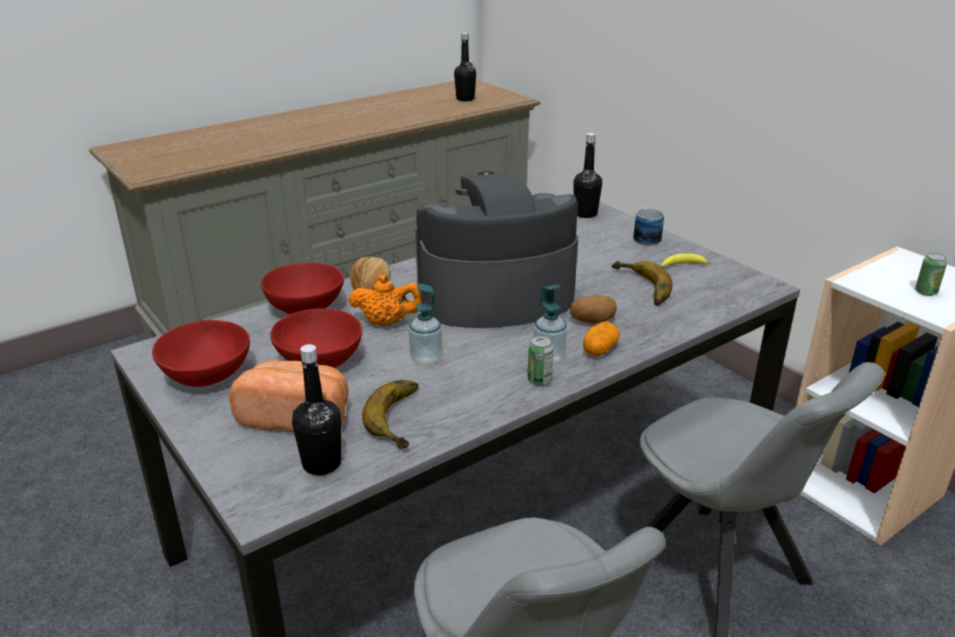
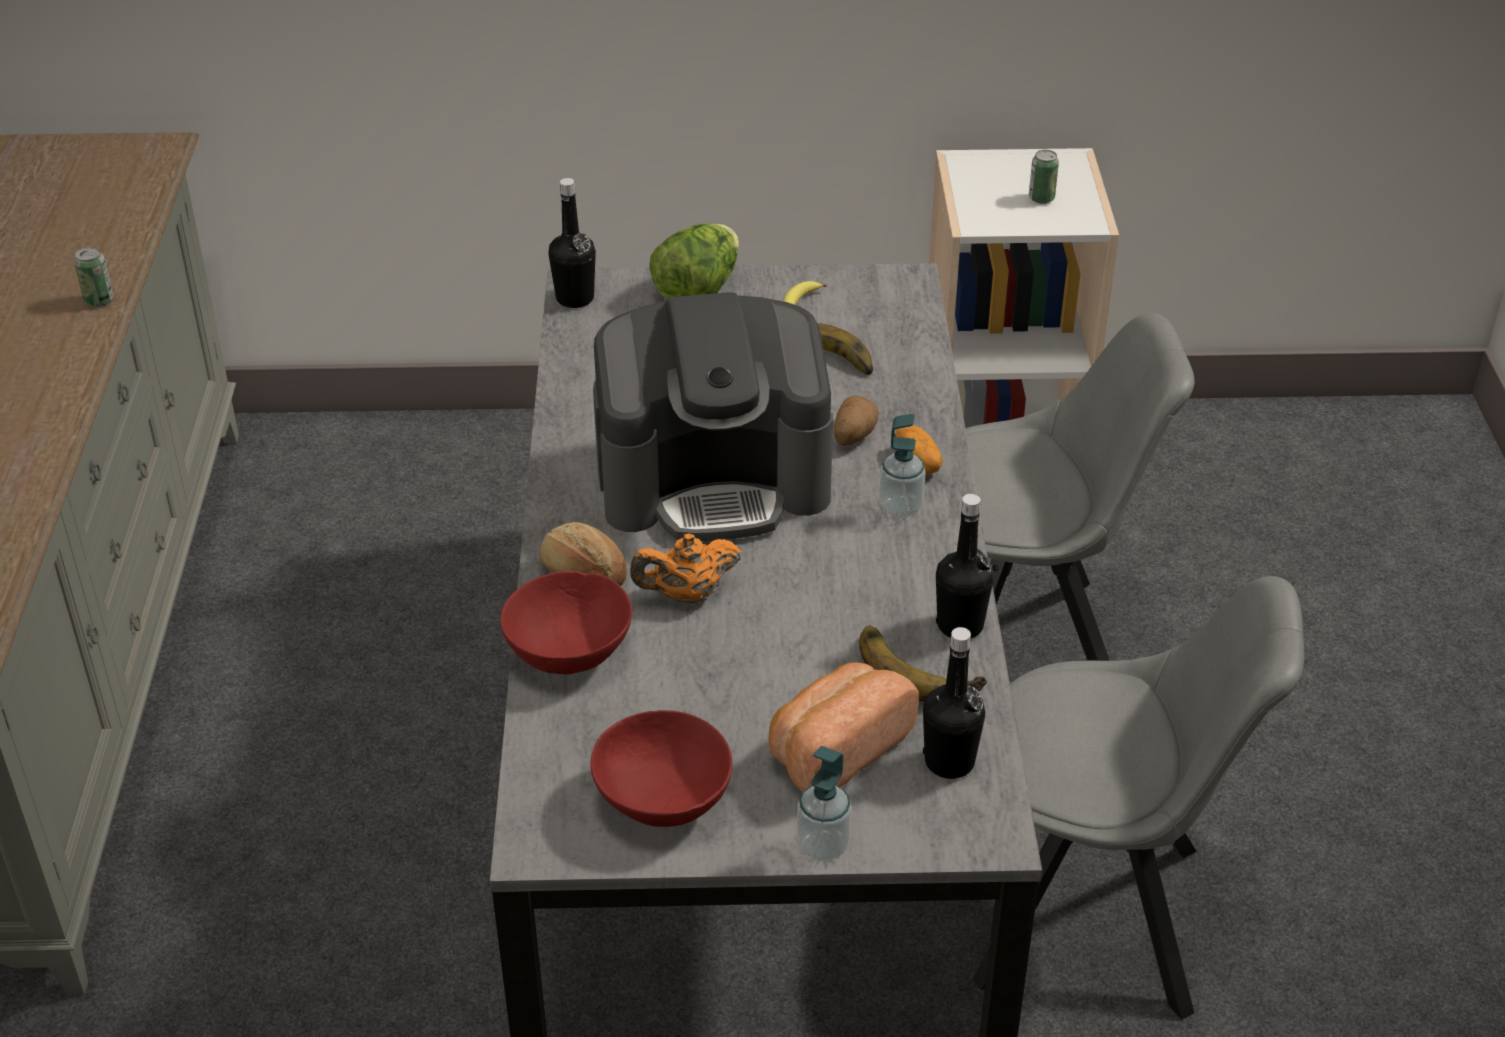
camera: 55 degrees left, 10 degrees up
red bowl [270,308,362,368] -> none
orange teapot [349,275,423,326] -> orange teapot turned 150 degrees counterclockwise [630,534,741,603]
soap dispenser [408,283,443,366] -> soap dispenser moved to [797,746,852,861]
coffee machine [415,171,578,328] -> coffee machine turned 120 degrees counterclockwise [593,292,833,541]
black bottle [454,33,476,101] -> black bottle moved to [936,494,994,638]
can [528,336,554,386] -> can moved to [74,247,114,307]
mug [634,207,664,246] -> lettuce [649,223,739,299]

